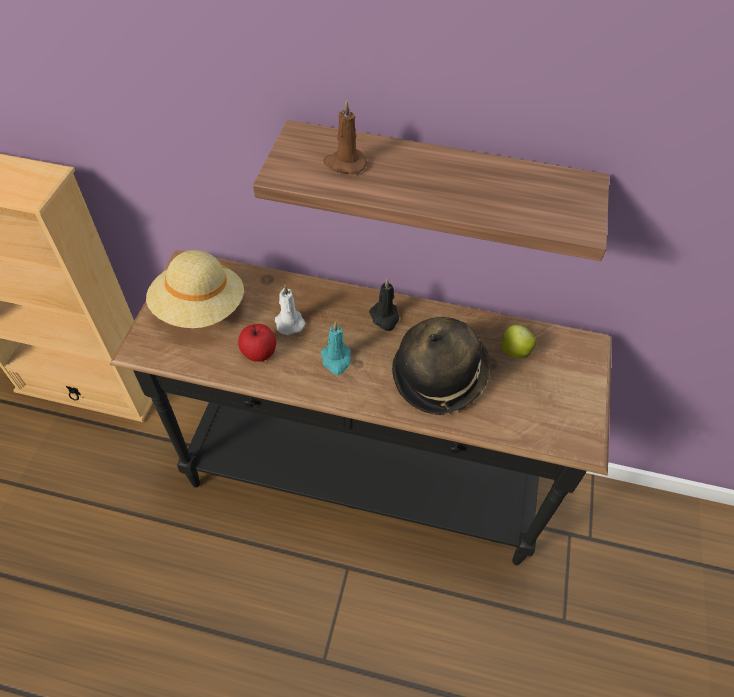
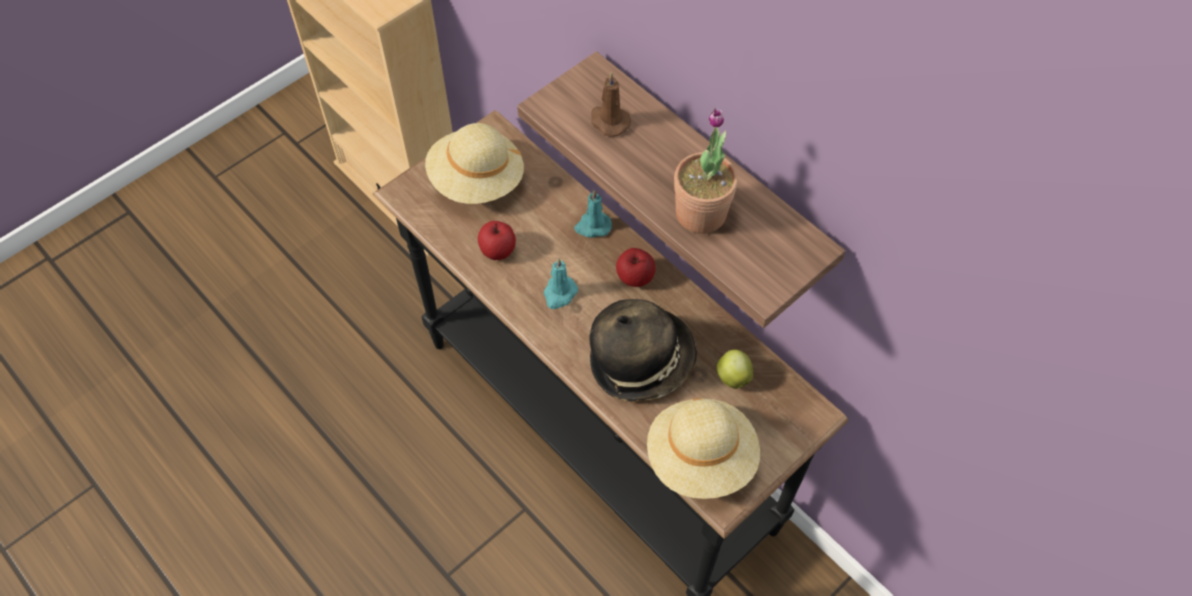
camera: 35 degrees right, 5 degrees up
white candle [275,285,305,335] -> none
black candle [369,278,399,331] -> apple [616,248,655,287]
none -> turquoise candle [574,189,612,238]
none -> beige hat [647,398,760,499]
none -> potted plant [674,108,738,234]

